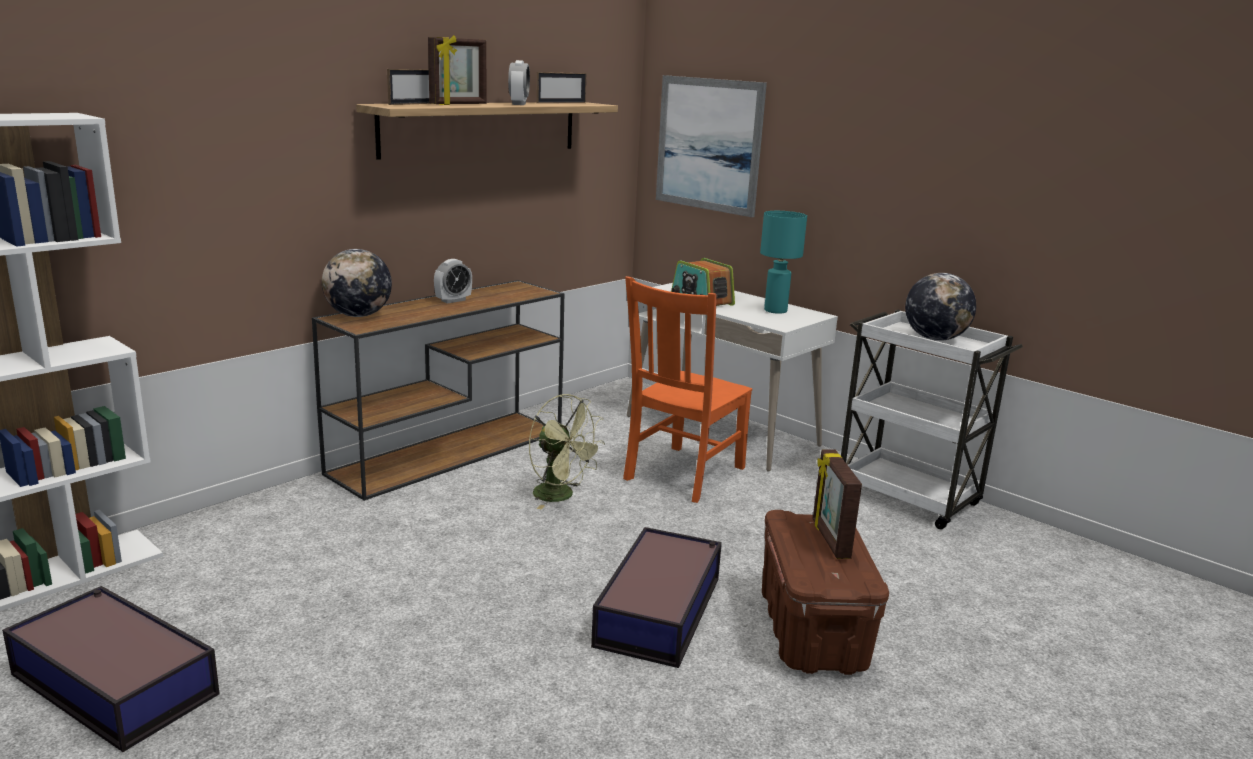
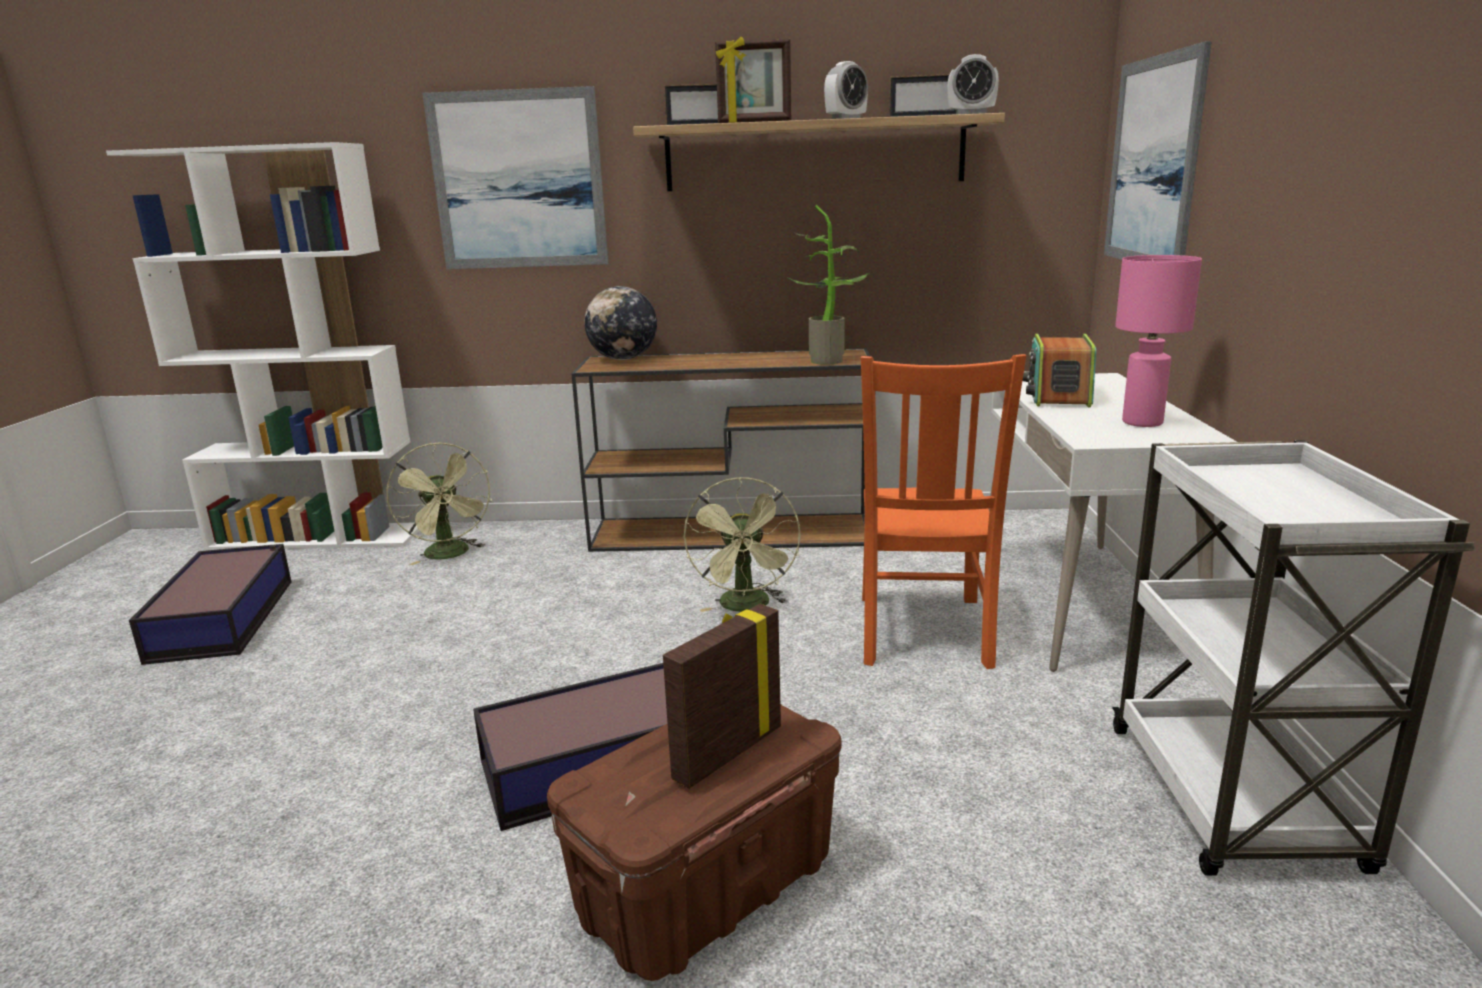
camera: 50 degrees right, 0 degrees up
alarm clock [434,259,472,303] -> alarm clock moved to [947,54,999,114]
orange chair [623,276,752,503] -> orange chair turned 75 degrees counterclockwise [861,354,1026,669]
turquoise table lamp [760,211,807,314] -> pink table lamp [1115,255,1202,427]
globe [905,273,976,341] -> none
none -> green fan [386,443,492,565]
none -> picture [422,86,609,269]
none -> potted plant [787,205,870,365]

